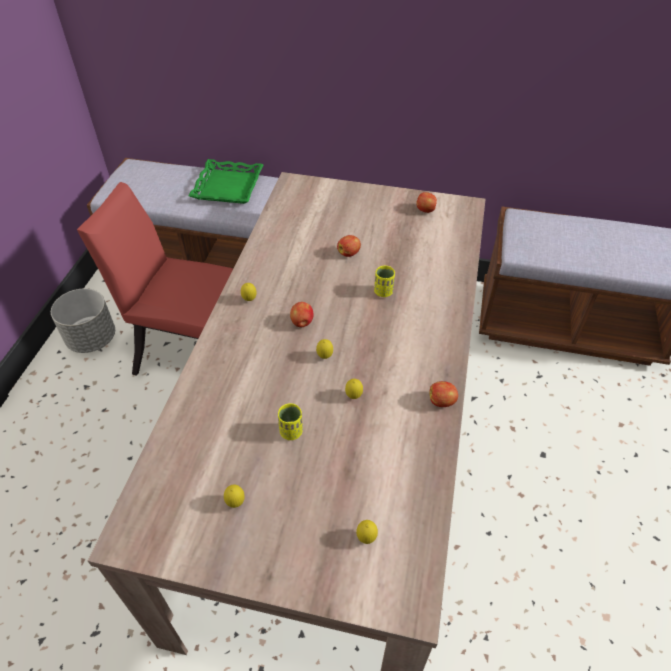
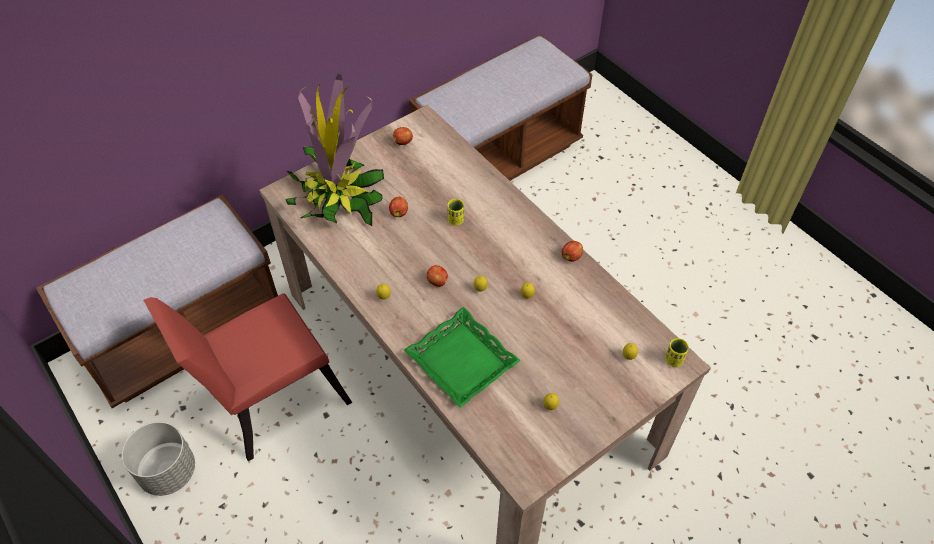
camera: 50 degrees left, 5 degrees up
green tray [188,159,264,204] -> green tray moved to [404,307,520,408]
yellow cup [278,403,303,440] -> yellow cup moved to [665,338,689,367]
none -> potted plant [285,74,384,226]

